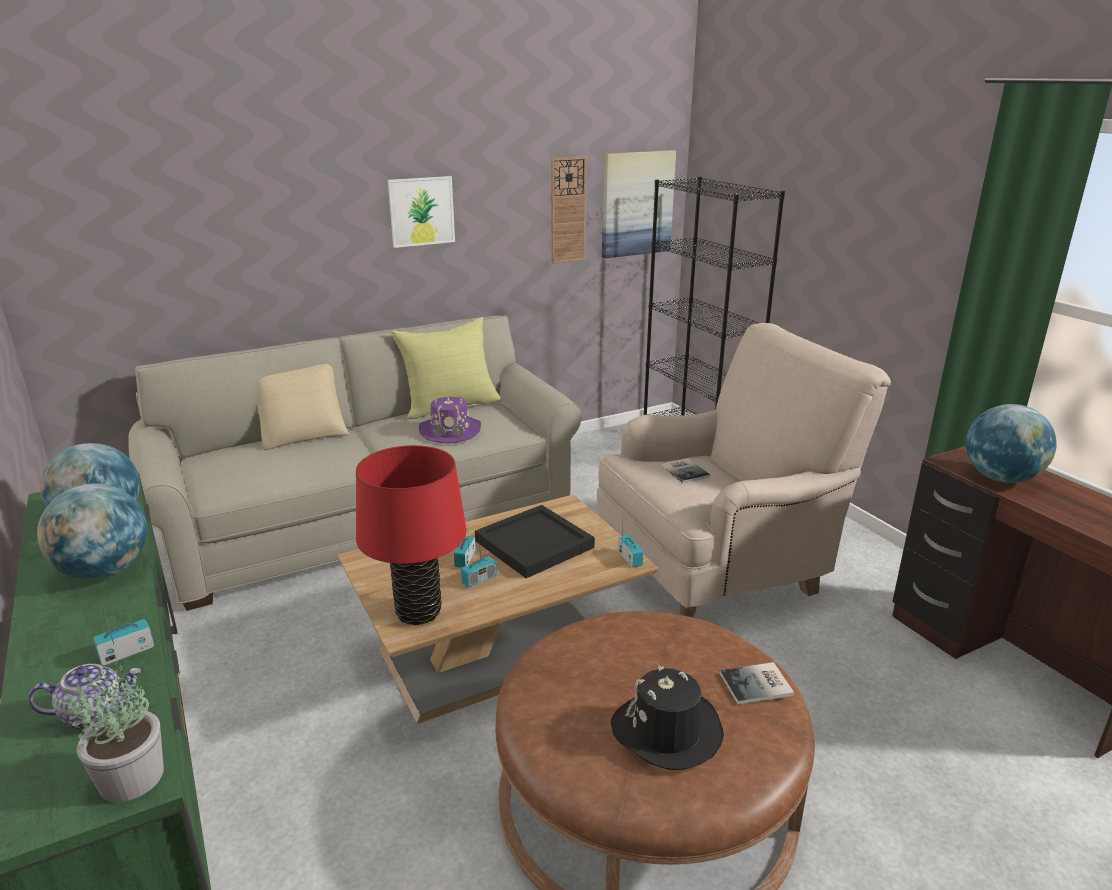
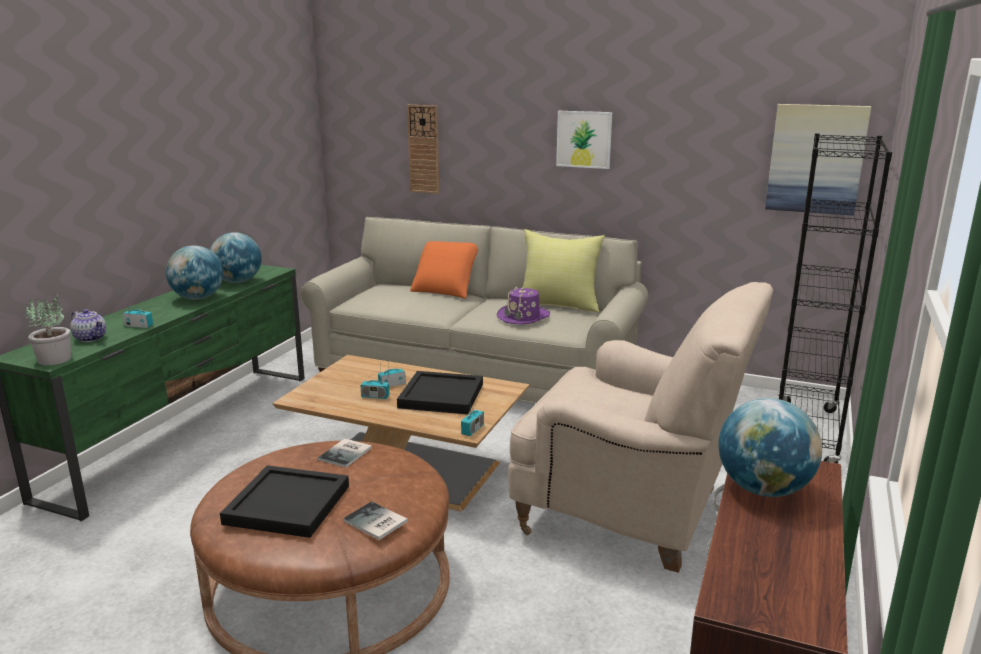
camera: 50 degrees right, 5 degrees down
beige pillow [257,364,349,450] -> orange pillow [410,241,478,299]
red table lamp [356,445,467,625] -> none
wall clock [551,156,587,264] -> wall clock moved to [407,105,439,194]
black hat [611,665,724,770] -> black tray [220,465,349,538]
book [661,458,711,483] -> book moved to [318,438,372,468]

